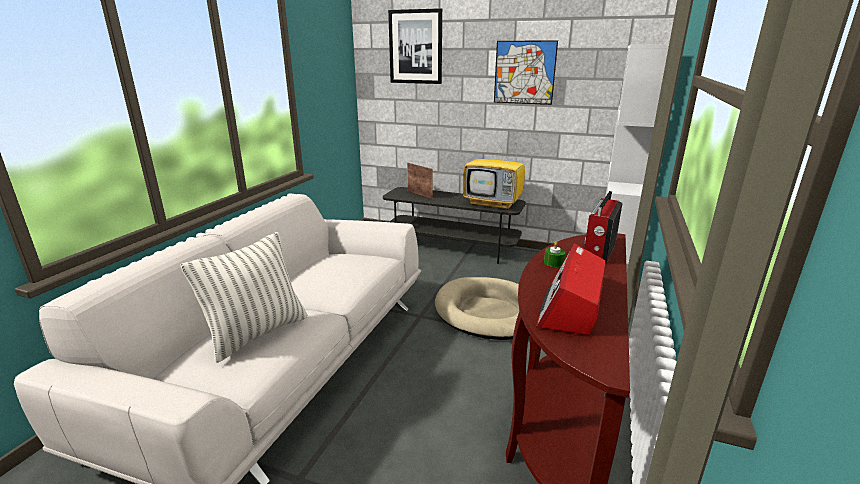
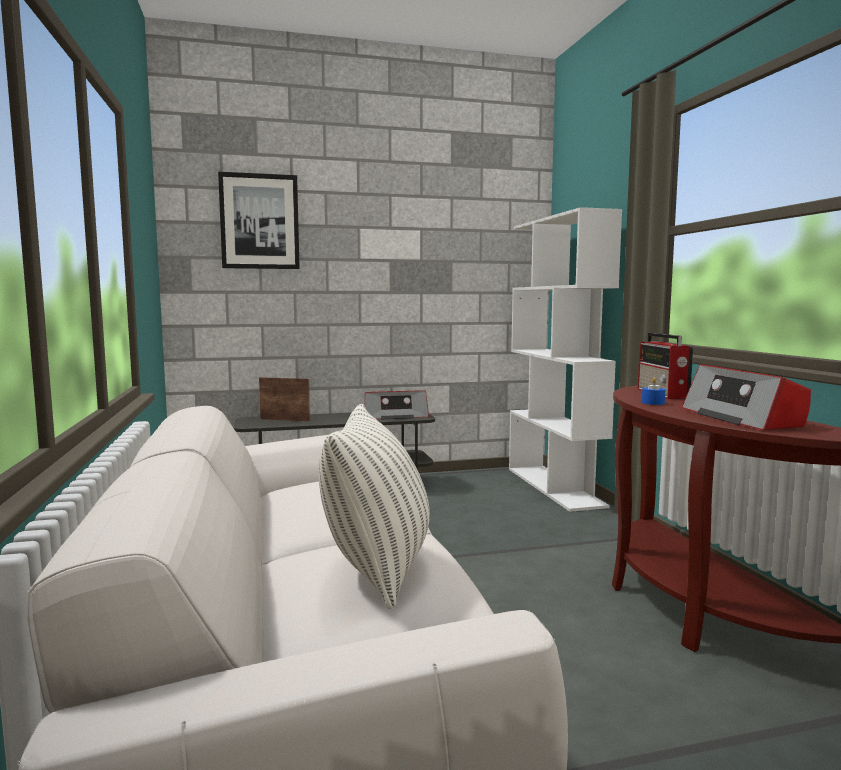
camera: 35 degrees left, 15 degrees down
beige dog bed [435,277,530,340] -> none
television [463,136,525,210] -> radio [365,390,429,419]
picture [494,40,558,105] -> none
green candle [544,241,565,267] -> blue candle [642,377,666,405]

